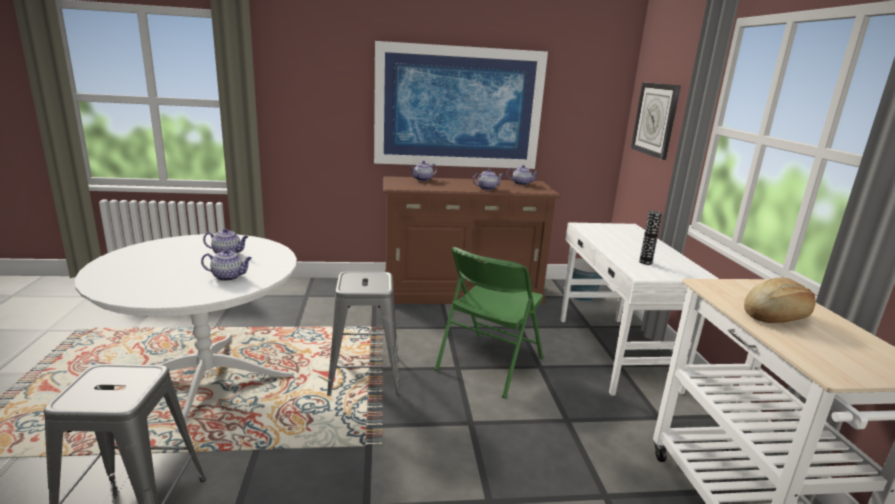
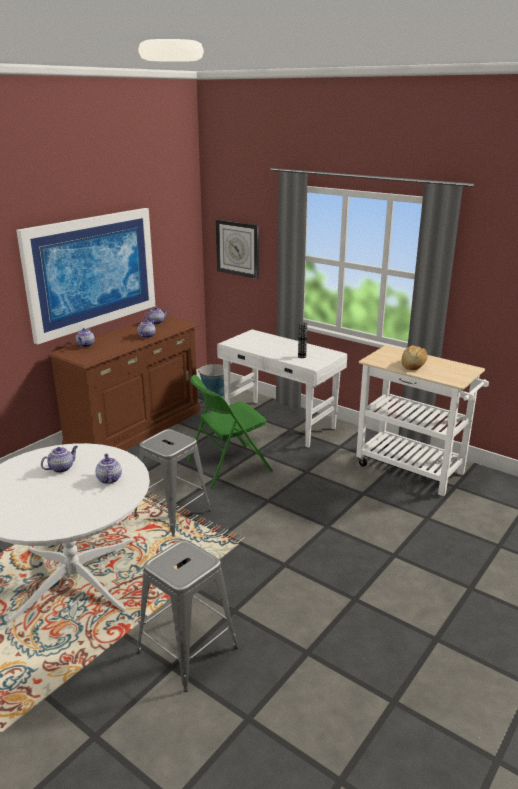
camera: 45 degrees left, 5 degrees up
teapot [201,249,252,281] -> teapot turned 60 degrees counterclockwise [95,454,122,484]
green chair [434,247,544,399] -> green chair turned 75 degrees clockwise [188,375,273,489]

